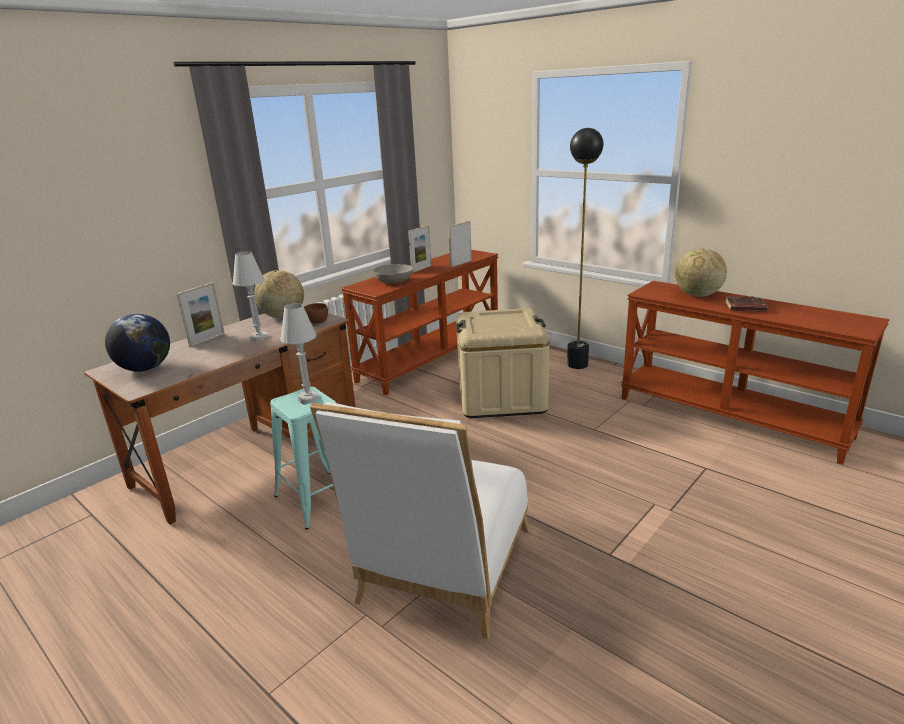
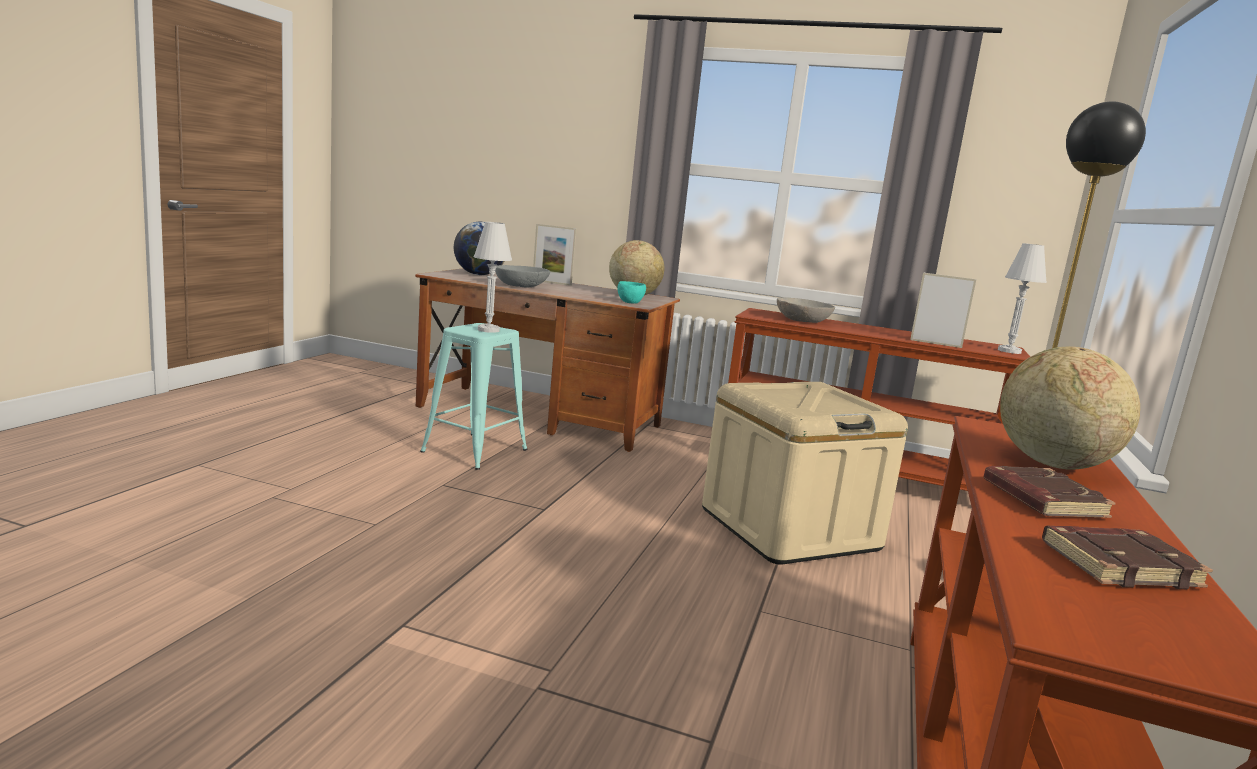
camera: 65 degrees right, 10 degrees down
white table lamp [233,251,268,341] -> white table lamp moved to [998,243,1047,354]
brown bowl [304,303,328,323] -> turquoise bowl [617,281,646,304]
white chair [310,402,530,639] -> none
picture frame [408,225,432,273] -> none
none -> grey bowl [495,265,550,287]
none -> brown book [1042,526,1213,589]

